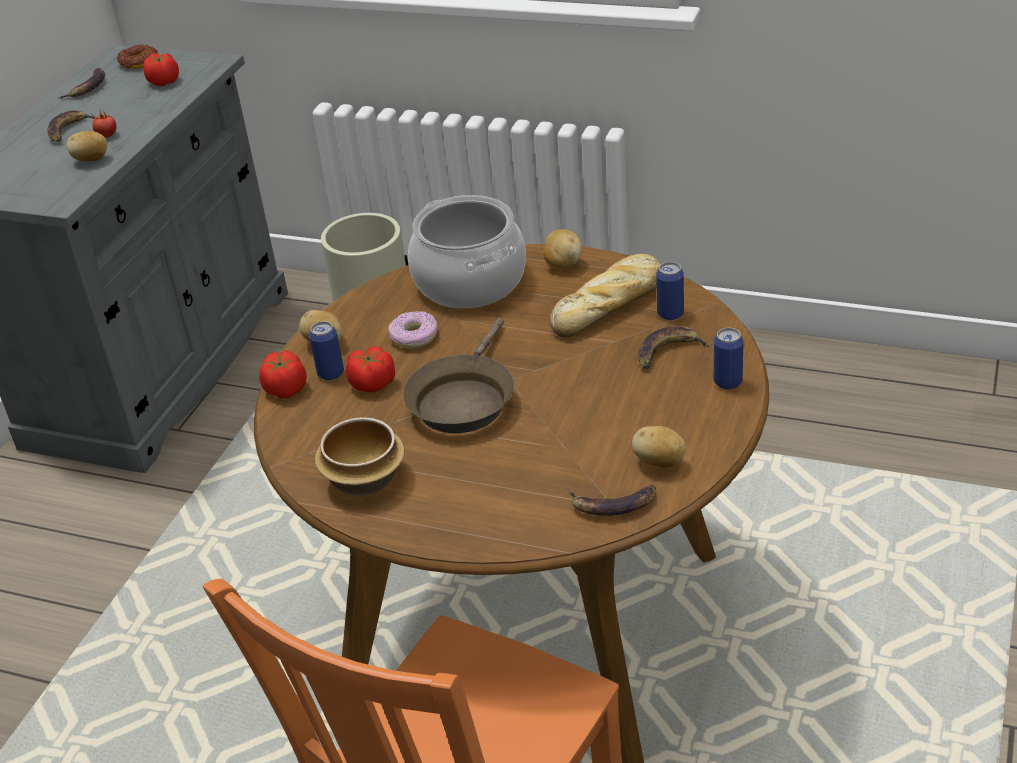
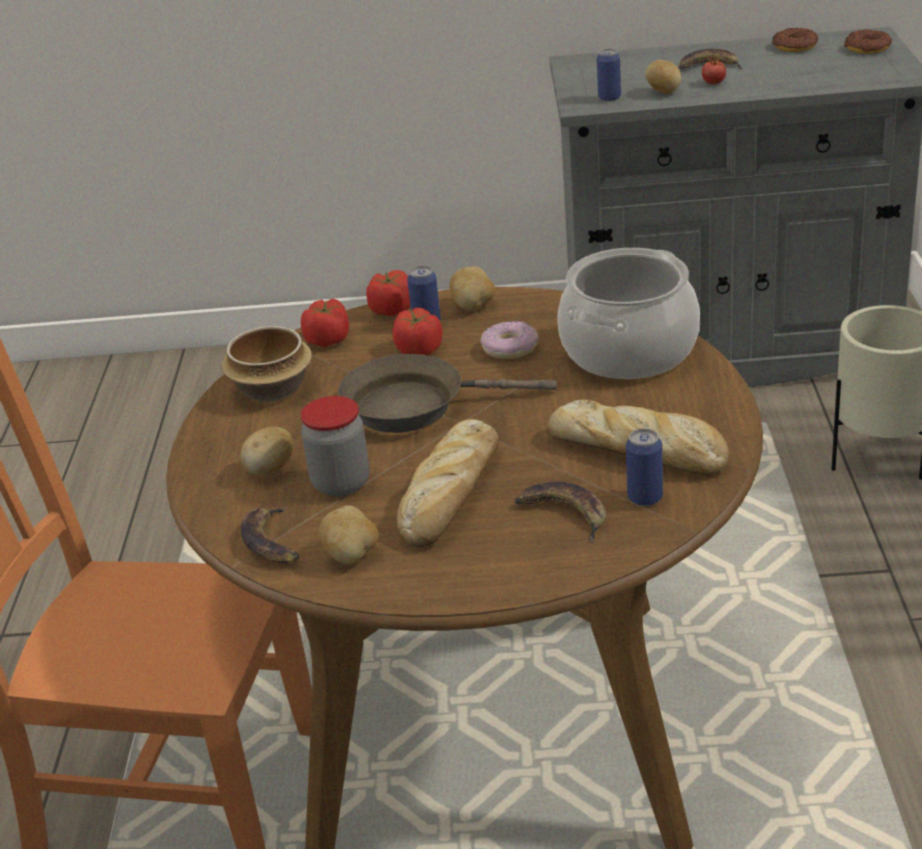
camera: 70 degrees right, 5 degrees down
banana [57,68,105,99] -> donut [772,28,818,52]
tomato [143,53,179,86] -> tomato moved to [301,299,349,347]
potato [543,229,582,269] -> potato moved to [240,426,294,476]
can [714,328,744,390] -> can moved to [597,48,621,101]
none -> jar [300,396,370,497]
none -> bread [397,419,499,547]

